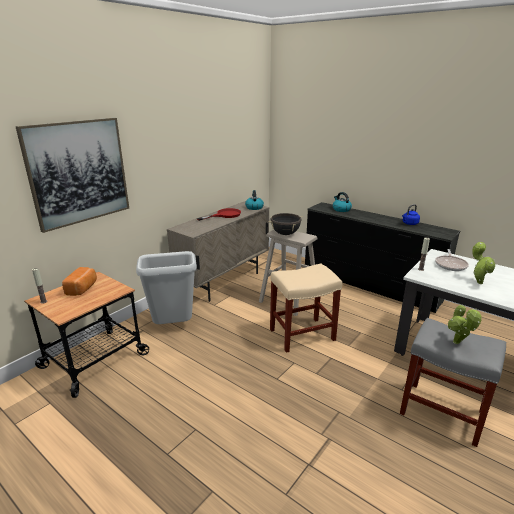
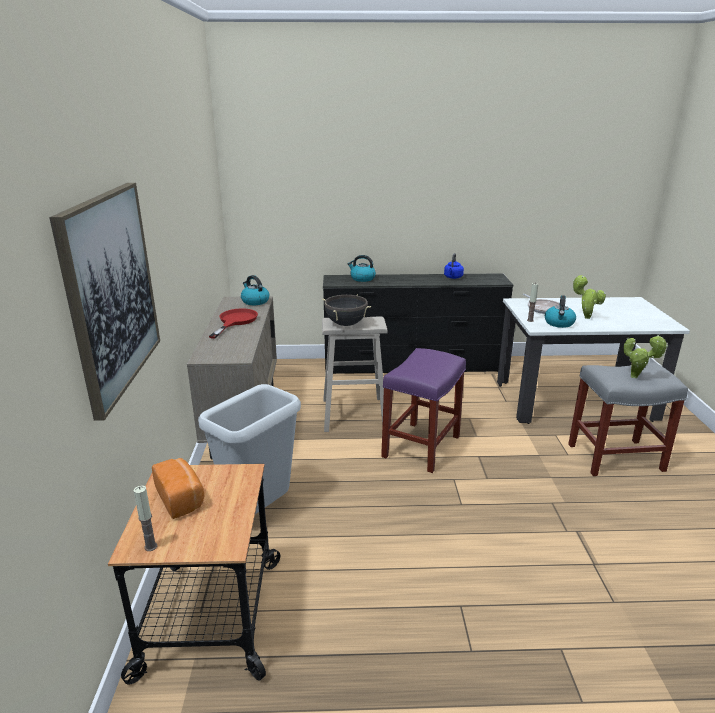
camera: 40 degrees left, 0 degrees up
beige stool [270,264,342,353] -> purple stool [381,348,466,473]
none -> kettle [545,295,576,328]

